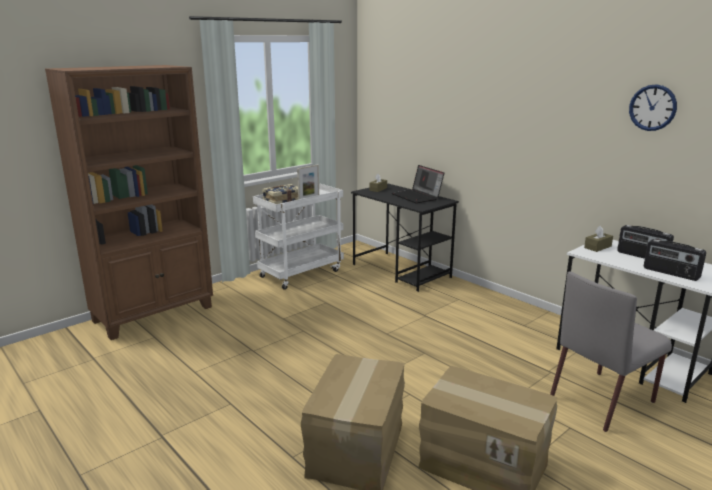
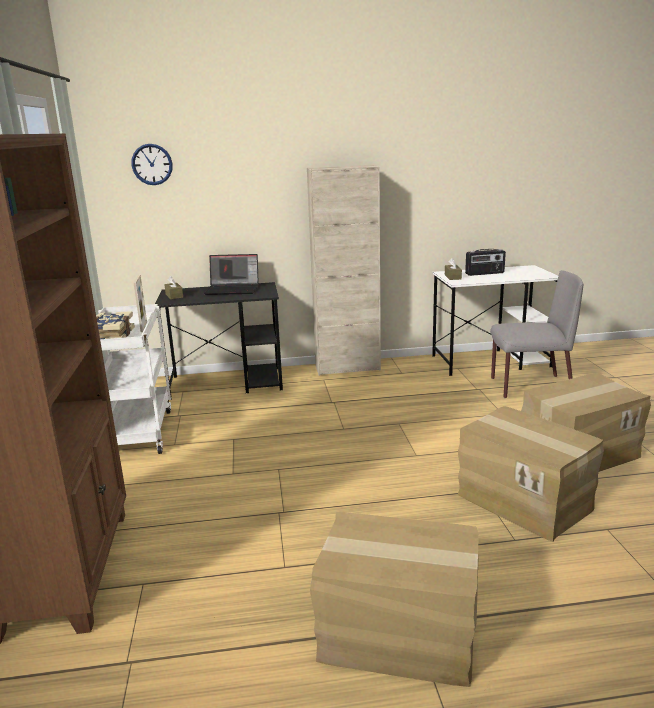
camera: 55 degrees left, 0 degrees up
grey chair [550,272,672,432] -> grey chair turned 90 degrees counterclockwise [490,270,583,398]
wall clock [629,84,677,131] -> wall clock moved to [131,144,173,185]
radio [644,239,706,281] -> none
none -> beige cabinet [307,165,381,376]
none -> cardboard box [310,512,479,687]

